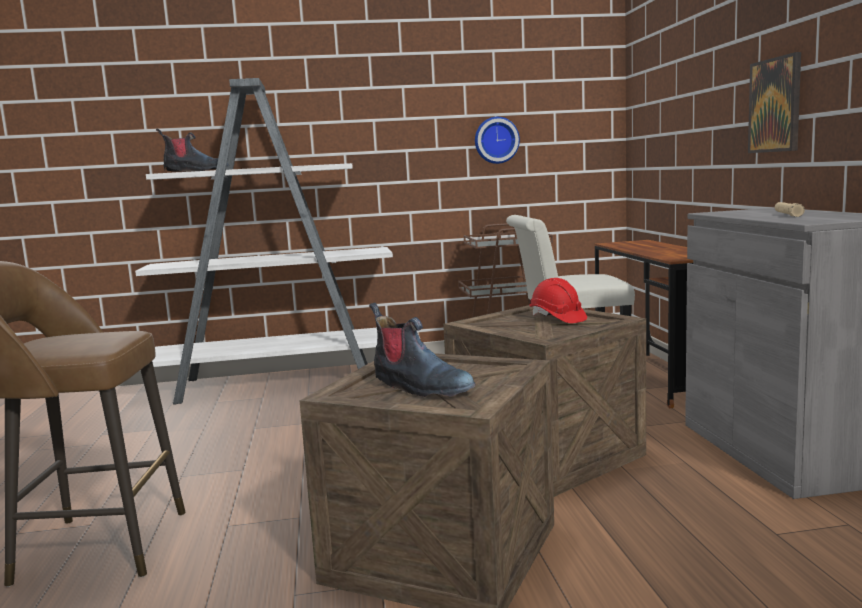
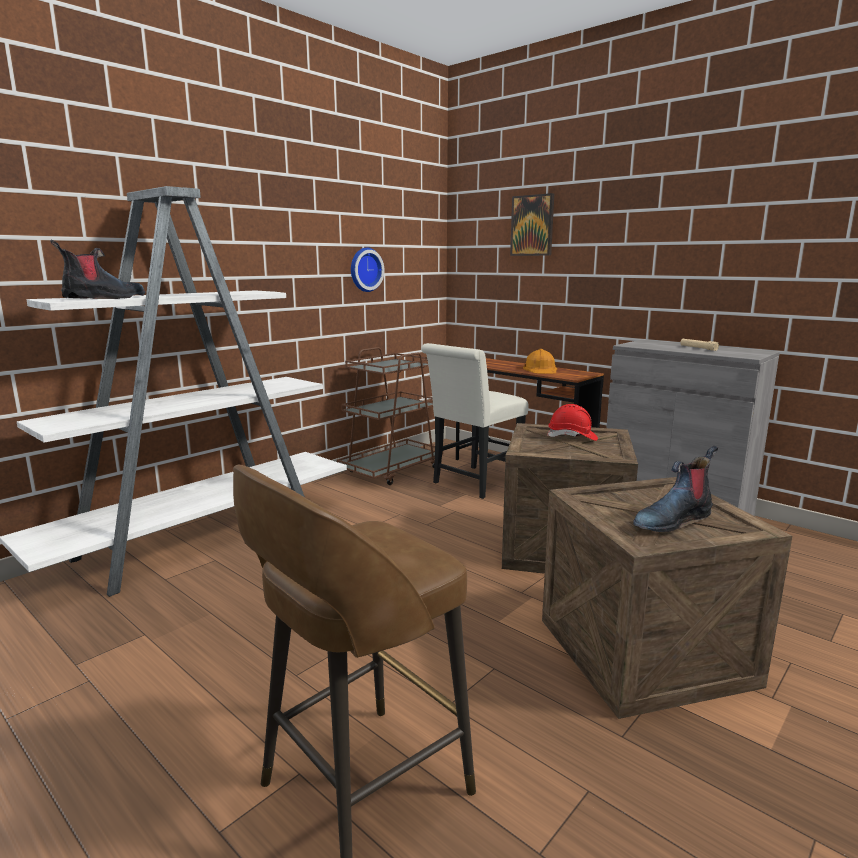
camera: 40 degrees left, 5 degrees up
boot [369,303,476,397] -> boot turned 150 degrees clockwise [633,446,718,532]
picture [748,52,801,153] -> picture moved to [510,193,554,256]
none -> orange hard hat [523,349,557,374]

